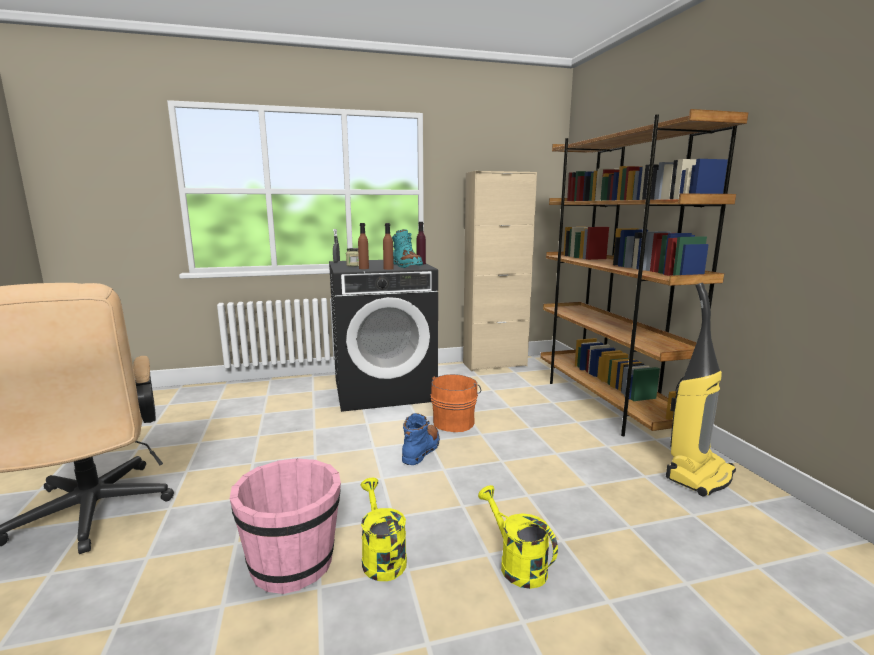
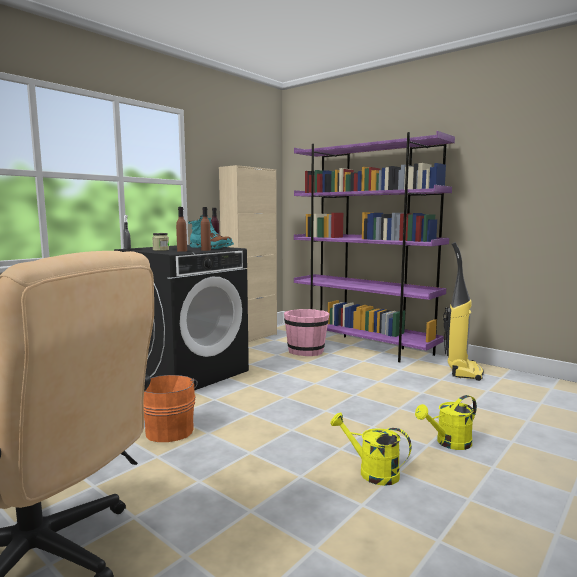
camera: 35 degrees left, 5 degrees down
pink bucket [230,458,341,594] -> pink bucket moved to [284,309,329,356]
blue boot [402,413,440,465] -> none
orange bucket [431,374,481,432] -> orange bucket moved to [143,375,198,442]
yellow watering can [478,485,558,589] -> yellow watering can turned 45 degrees counterclockwise [415,395,477,450]
brown bookcase [540,109,748,436] -> purple bookcase [294,131,455,362]

